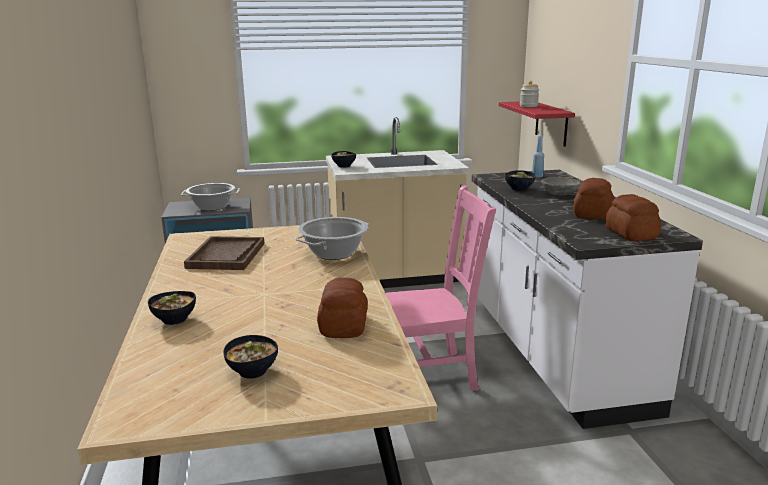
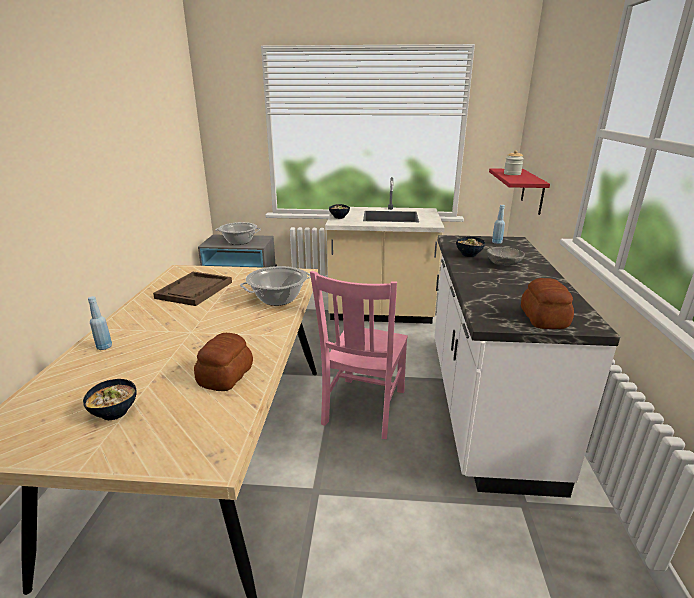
camera: 15 degrees right, 5 degrees up
bowl [148,291,196,325] -> blue bottle [88,296,112,350]
pink chair [385,185,496,390] -> pink chair turned 105 degrees clockwise [310,271,408,439]
bread [573,178,613,219] -> none

